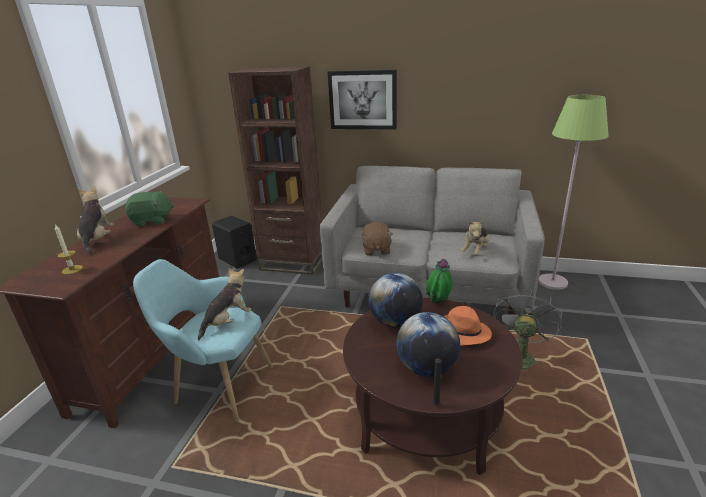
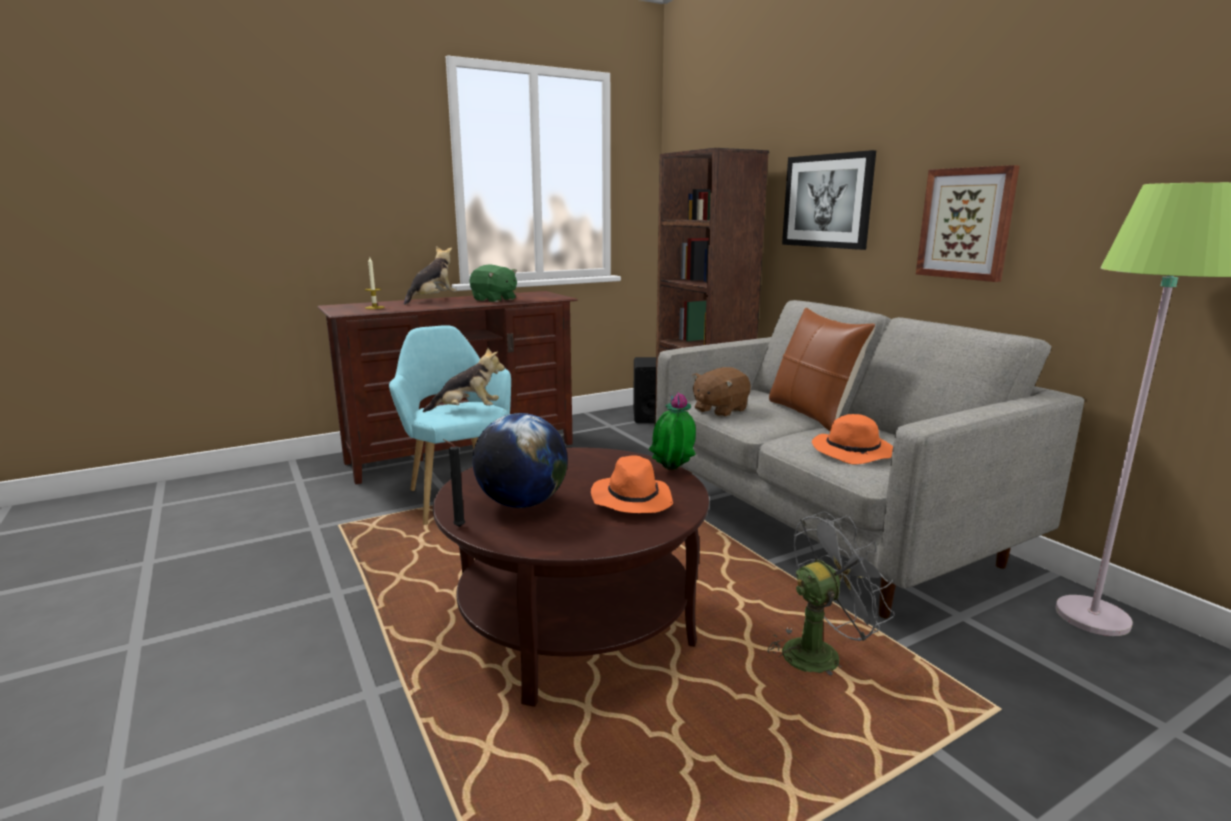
camera: 45 degrees right, 10 degrees down
globe [368,273,423,328] -> none
plush toy [461,220,490,256] -> orange hat [812,414,893,464]
none -> brown pillow [769,308,875,431]
none -> picture [916,165,1020,282]

